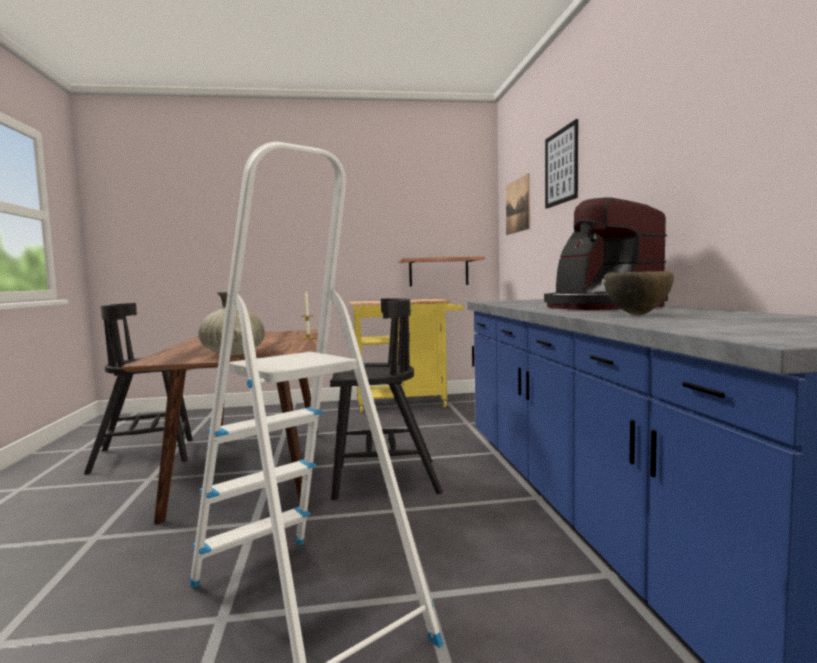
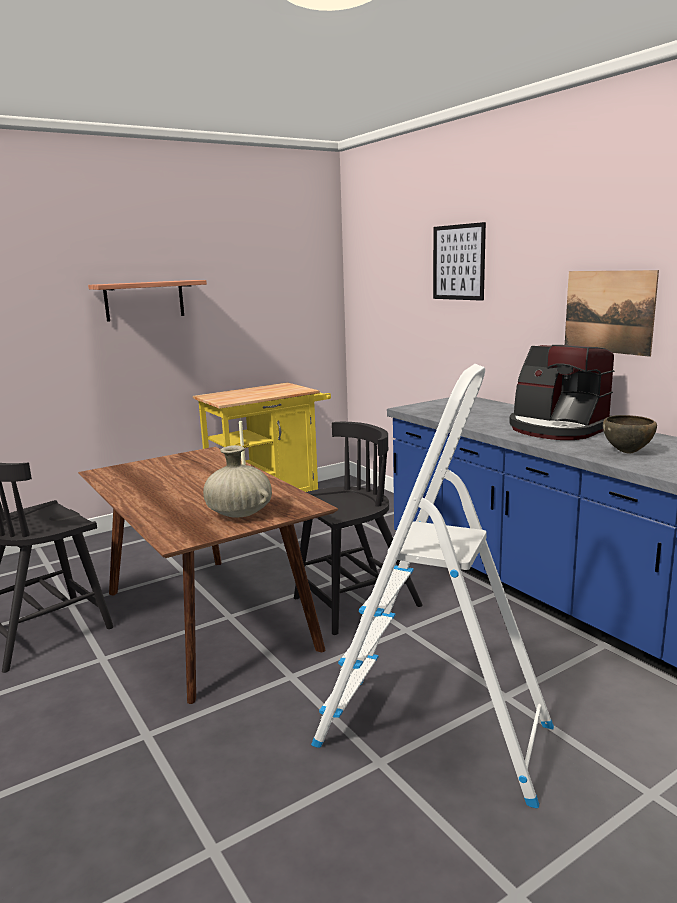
camera: 25 degrees left, 10 degrees up
shelf [399,256,485,286] -> shelf moved to [88,280,207,322]
picture [506,173,530,235] -> picture moved to [565,270,659,357]

